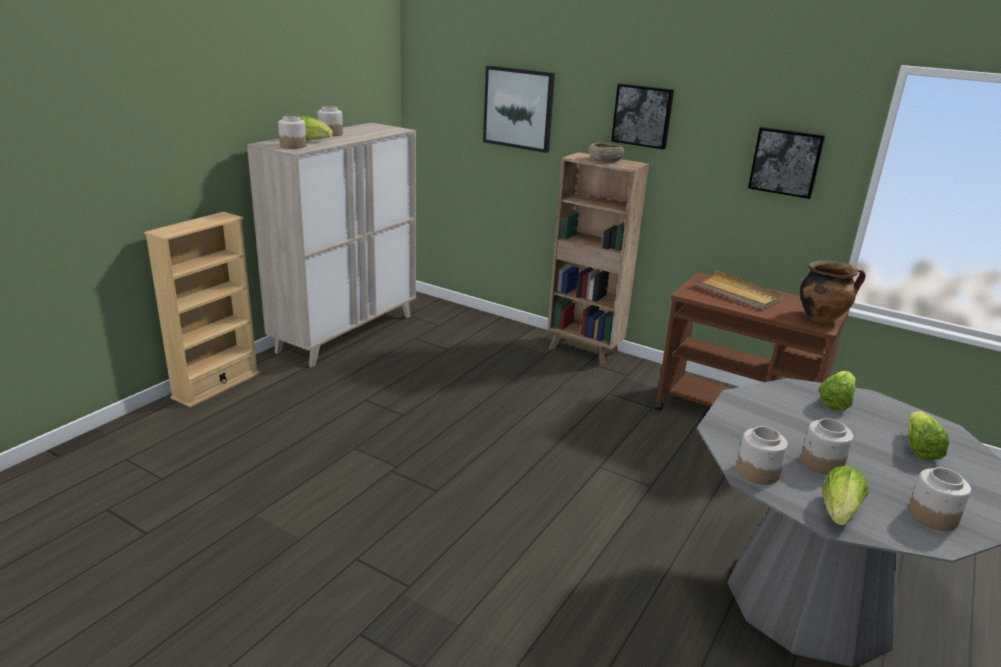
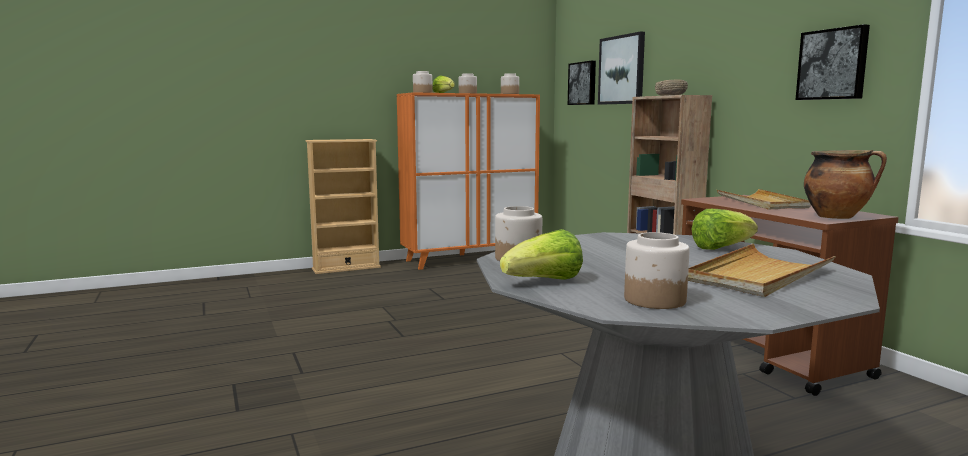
camera: 35 degrees right, 15 degrees down
beige cabinet [247,123,416,367] -> orange cabinet [397,92,540,270]
picture [611,83,674,149] -> picture moved to [568,61,596,105]
jar [801,418,853,475] -> jar moved to [501,73,519,94]
lettuce [908,411,949,460] -> beige tray [688,244,836,297]

